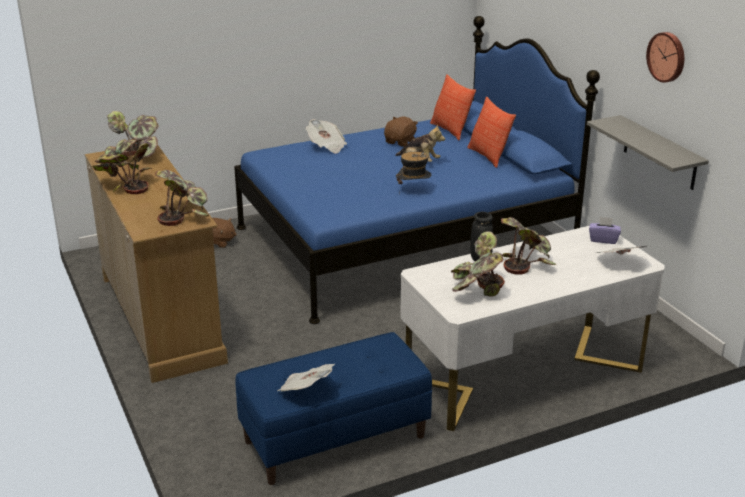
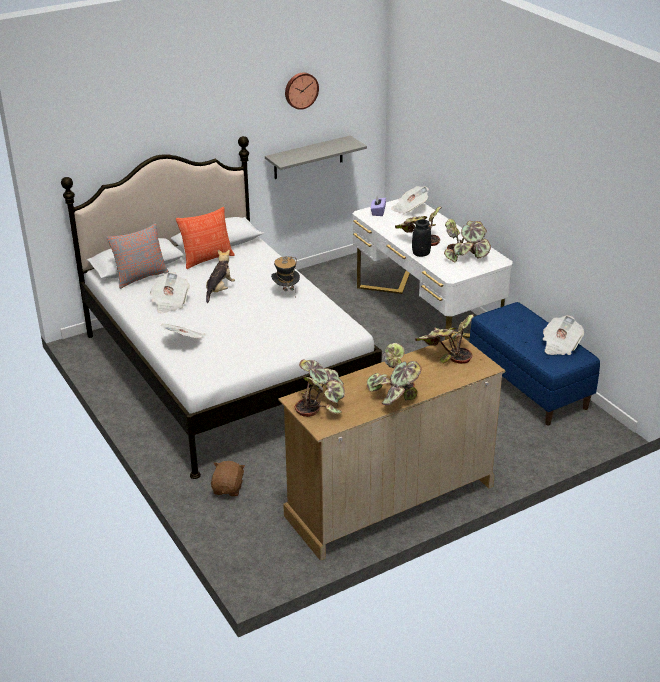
camera: 95 degrees left, 5 degrees up
blue bed [234,16,600,324] -> white bed [61,136,382,479]
brown plush toy [384,116,418,147] -> newspaper [150,272,190,313]
orange pillow [430,74,476,140] -> grey pillow [107,223,169,289]

